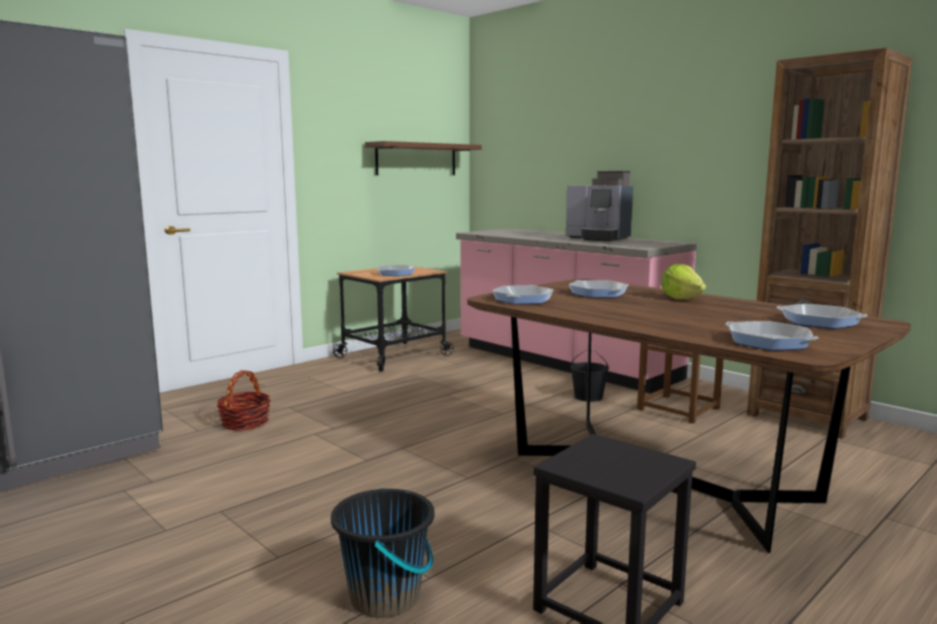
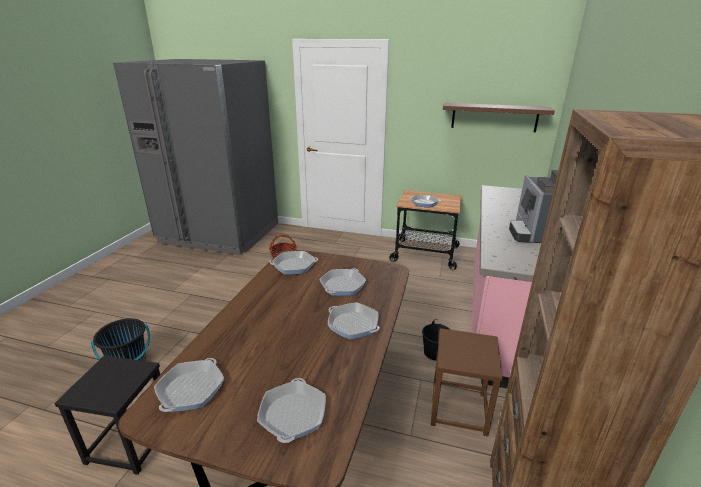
camera: 60 degrees right, 15 degrees up
lettuce [661,264,706,300] -> frying pan [328,302,380,339]

